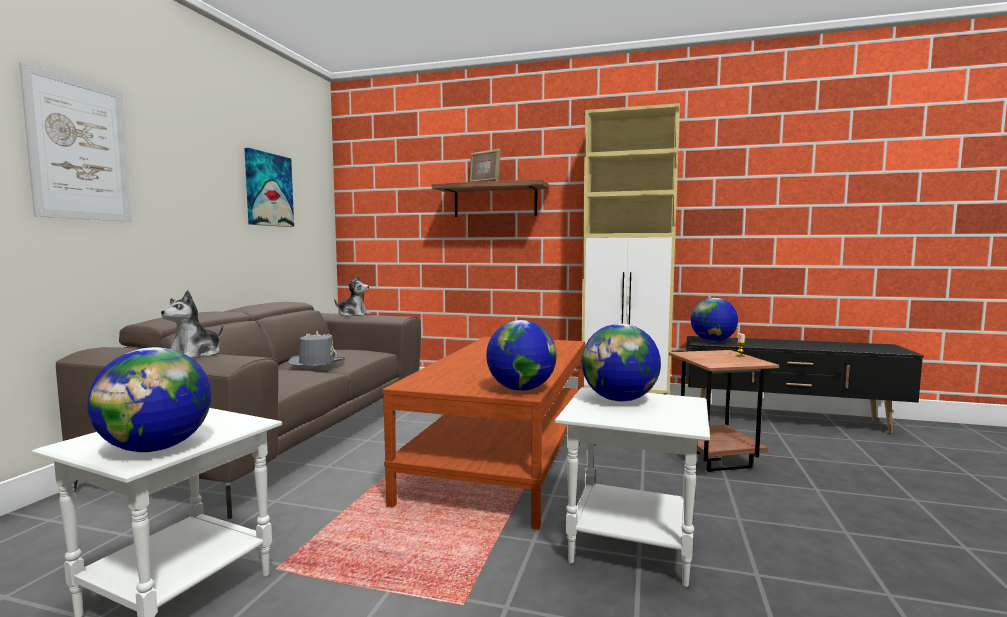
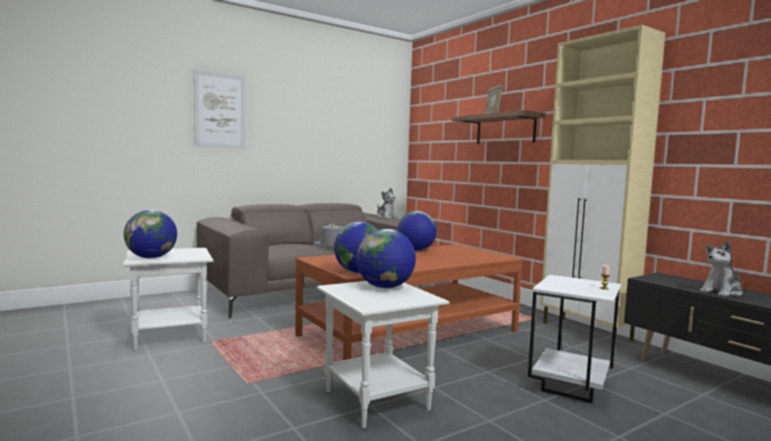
camera: 40 degrees right, 0 degrees up
plush toy [161,290,223,358] -> plush toy moved to [699,241,743,297]
picture [244,148,294,227] -> none
brown side table [669,350,779,472] -> white side table [528,275,621,403]
globe [691,298,738,342] -> globe moved to [397,211,437,251]

